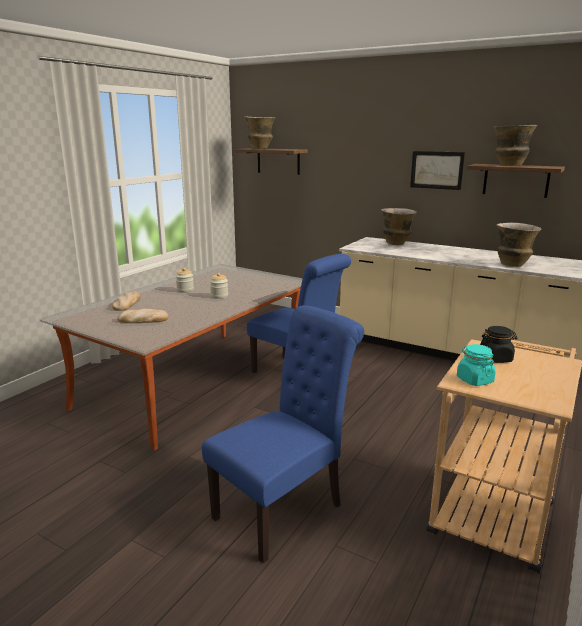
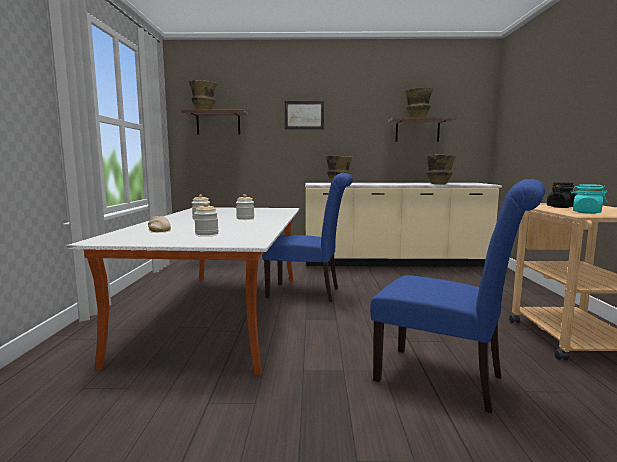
camera: 30 degrees left, 10 degrees down
bread [117,309,169,323] -> jar [194,203,219,235]
blue chair [202,305,364,563] -> blue chair turned 105 degrees clockwise [370,179,545,413]
picture [410,151,465,190] -> picture moved to [285,101,324,129]

